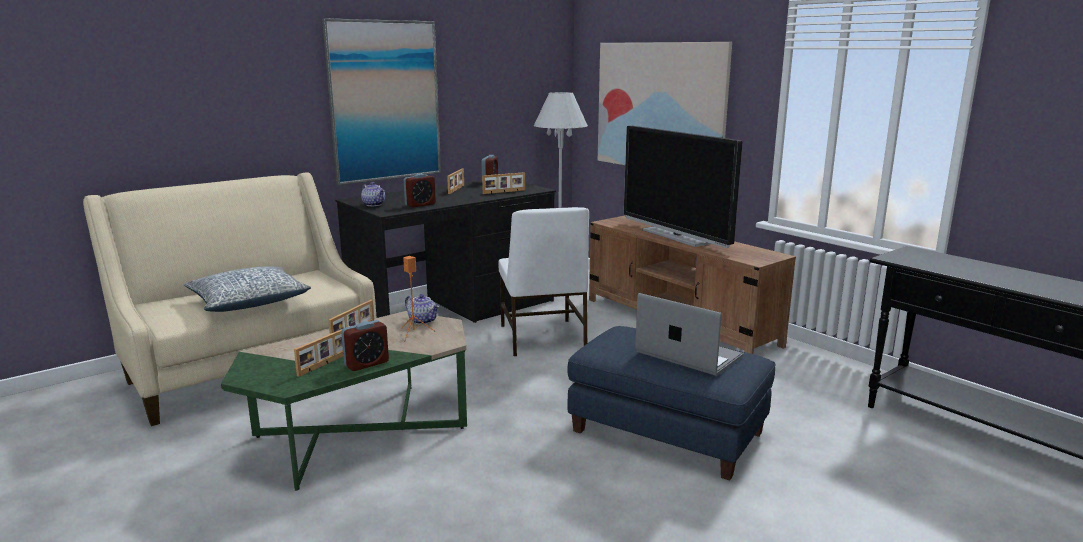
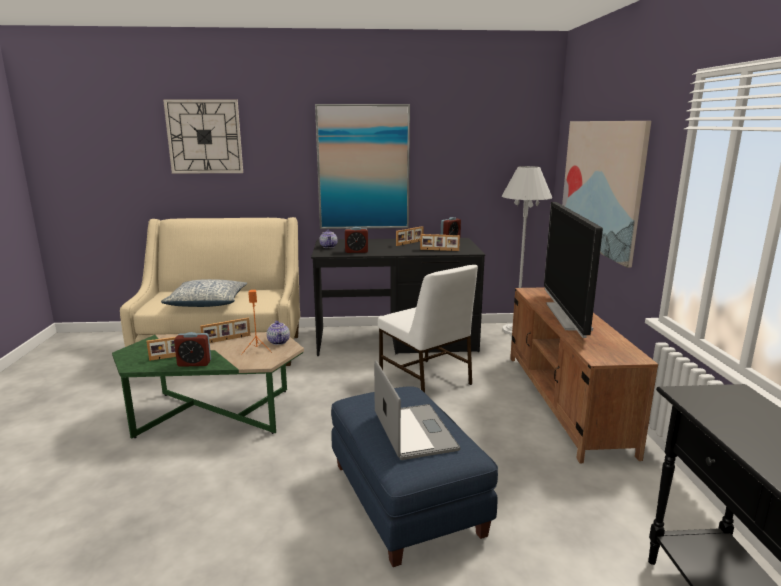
camera: 35 degrees right, 0 degrees up
white chair [499,207,589,356] -> white chair turned 60 degrees counterclockwise [378,265,478,393]
none -> wall clock [163,99,243,174]

